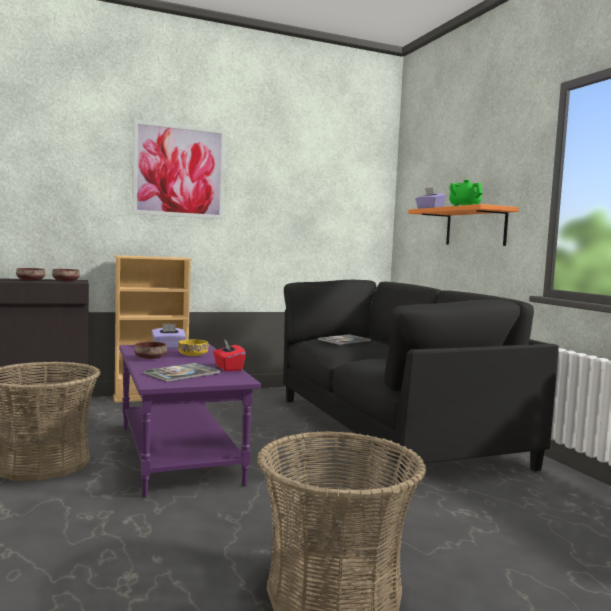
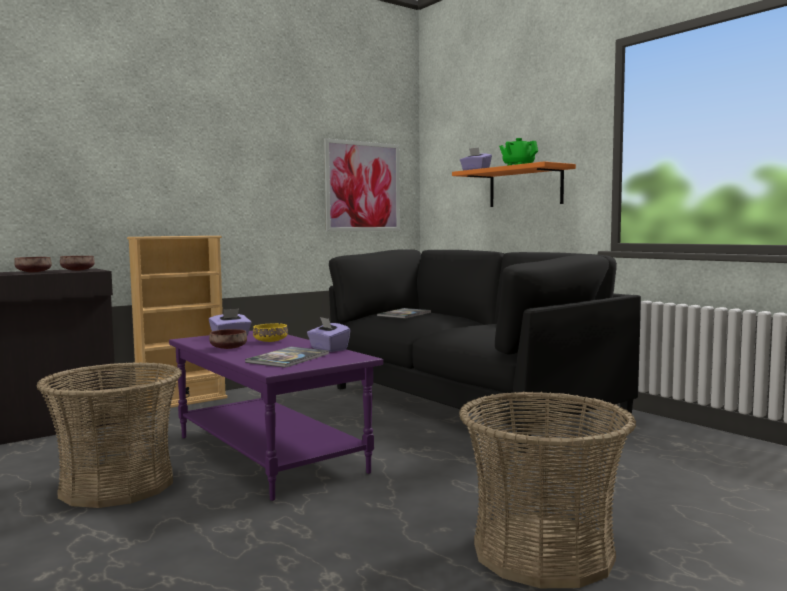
camera: 15 degrees left, 0 degrees up
picture [132,120,226,219] -> picture moved to [324,138,400,231]
red tissue box [213,339,246,371] -> purple tissue box [307,317,351,352]

